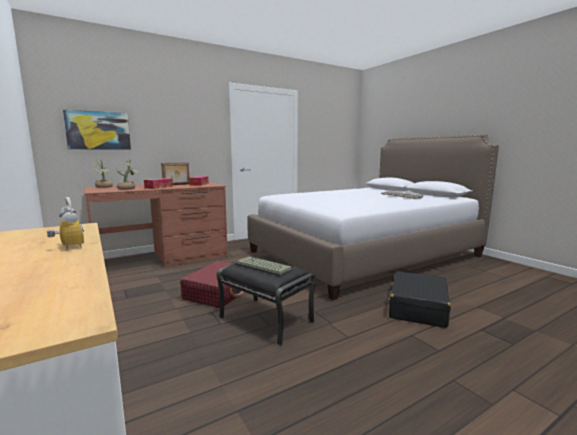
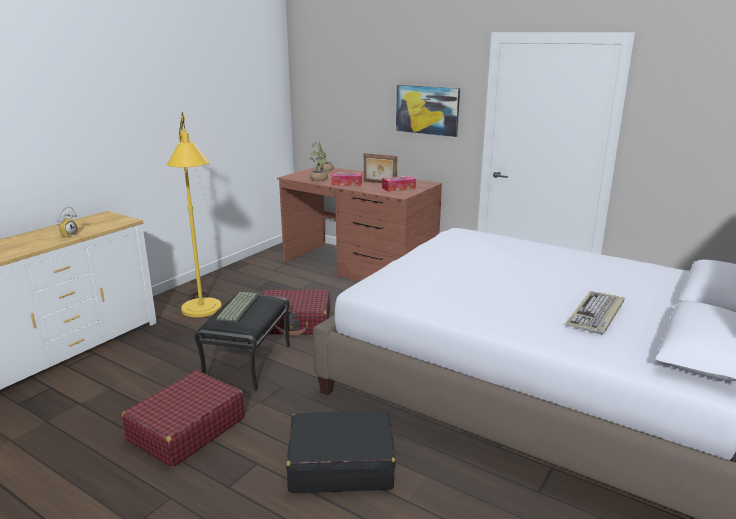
camera: 65 degrees right, 10 degrees up
picture [63,110,131,150] -> picture moved to [396,85,460,137]
none -> red suitcase [122,370,245,467]
none -> yellow floor lamp [166,112,222,317]

